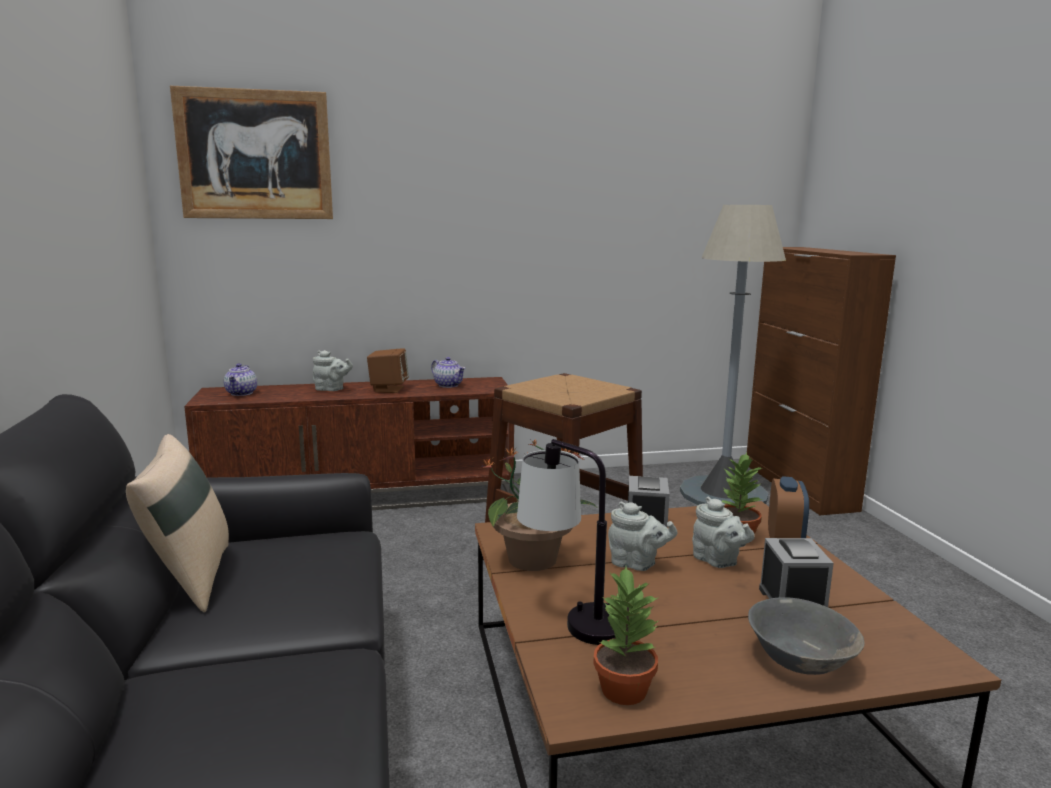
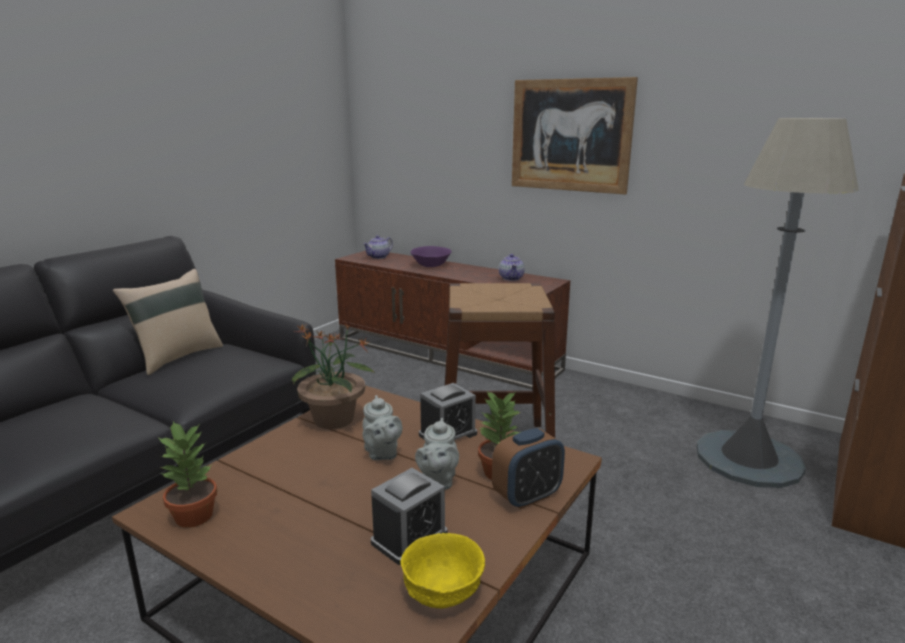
camera: 45 degrees right, 5 degrees up
picture [170,86,333,219] -> picture moved to [512,77,638,195]
grey teapot [313,350,353,391] -> purple bowl [410,246,452,267]
brown speaker [367,348,409,393] -> none
table lamp [517,439,616,645] -> none
grey bowl [748,597,865,675] -> none
none -> yellow bowl [400,533,485,608]

